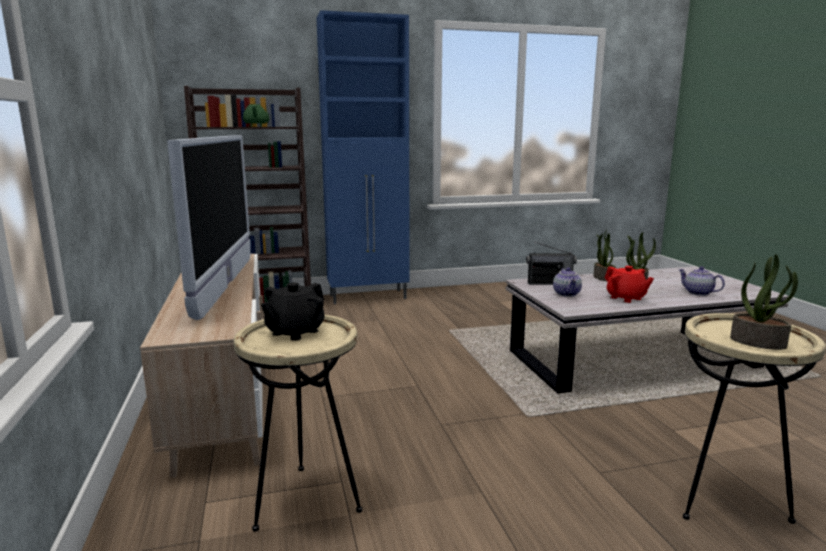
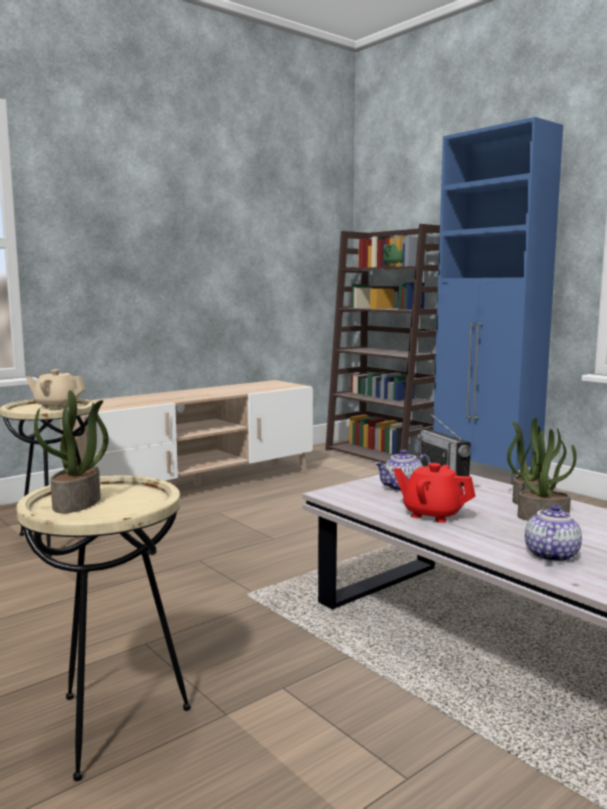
camera: 65 degrees right, 5 degrees down
television [167,135,251,320] -> none
black teapot [261,282,325,341] -> beige teapot [26,369,85,409]
red teapot [605,266,654,303] -> red teapot turned 90 degrees clockwise [393,463,475,523]

